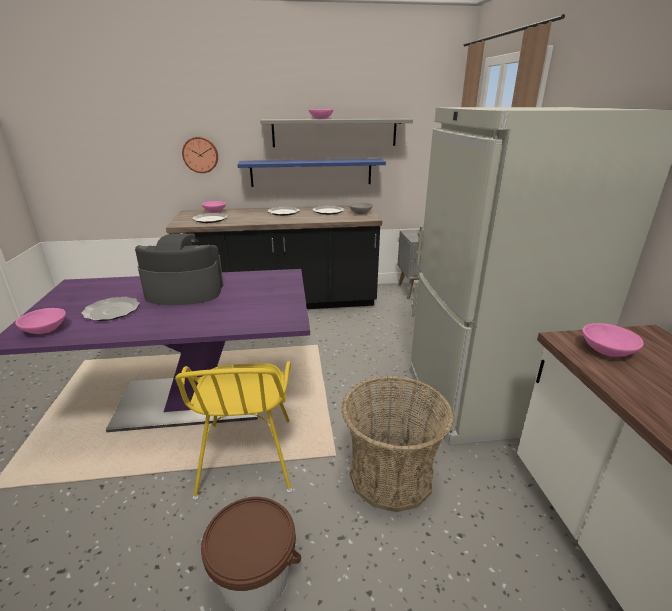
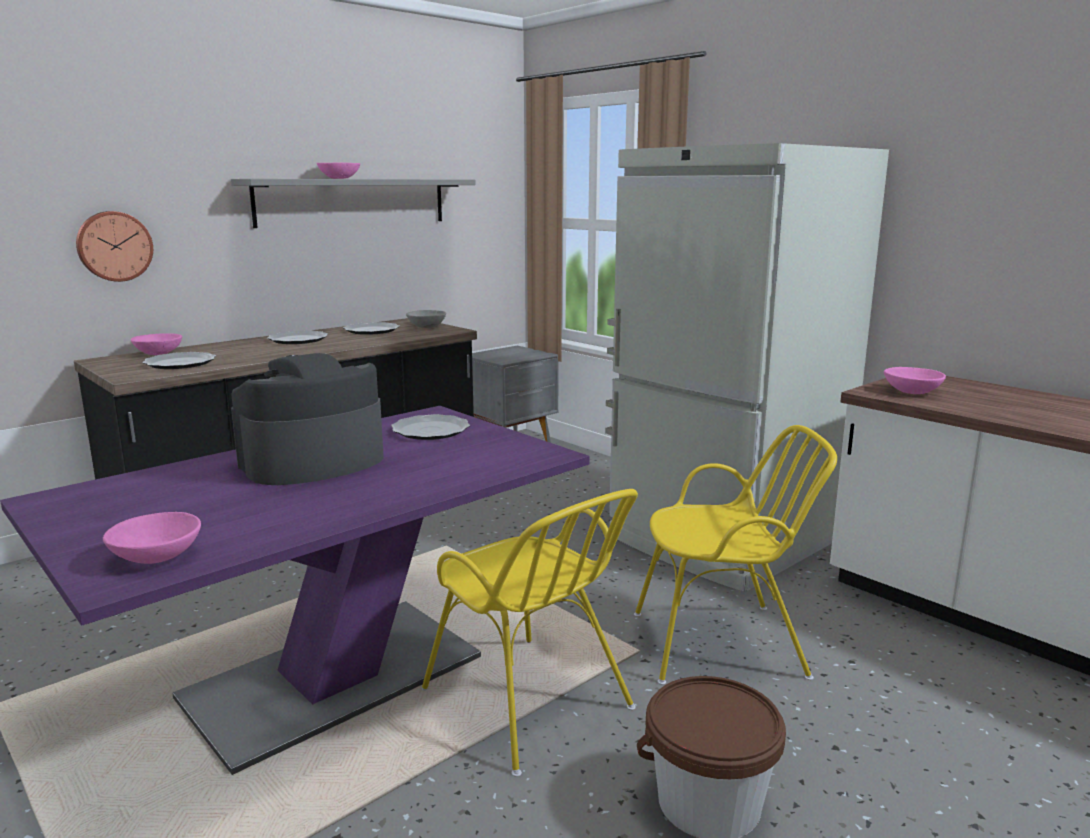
camera: 35 degrees left, 10 degrees down
plate [81,297,140,321] -> plate moved to [391,414,470,440]
blue shelf [237,159,386,187] -> none
basket [341,376,454,512] -> yellow chair [634,425,837,685]

